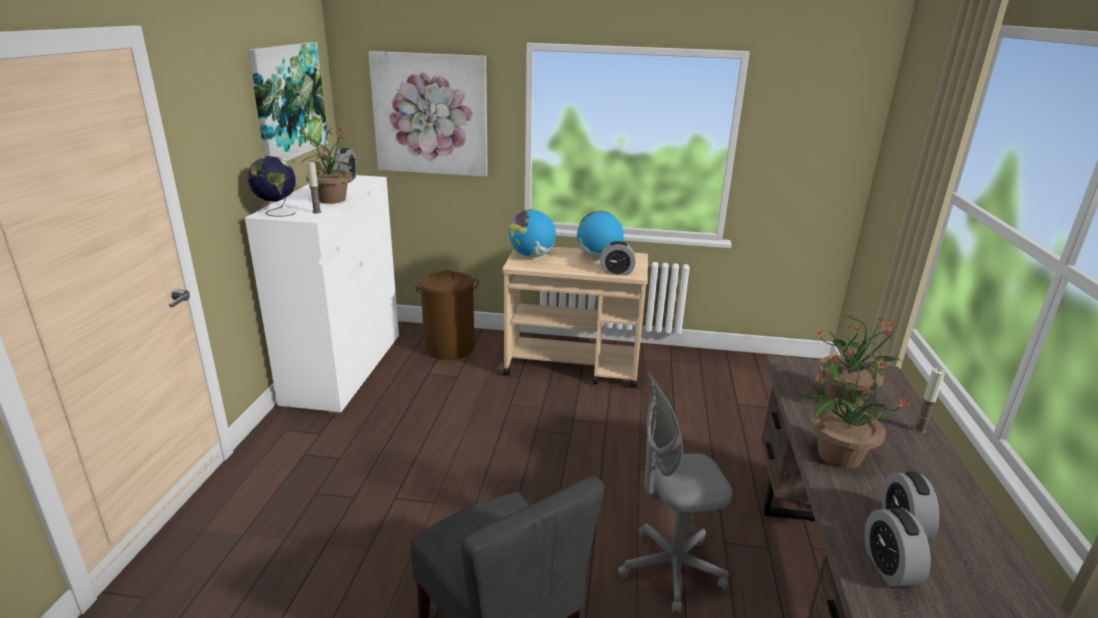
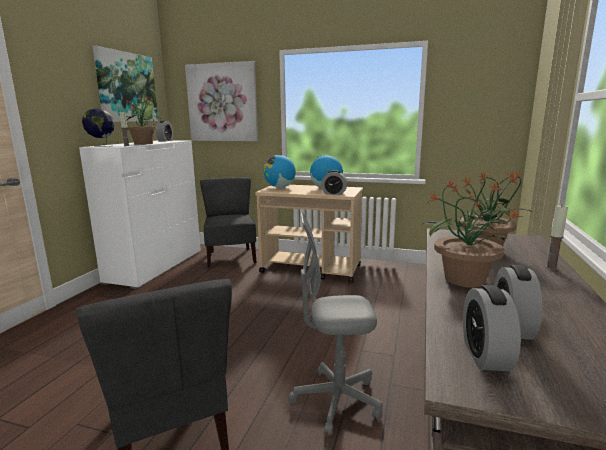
camera: 10 degrees right, 10 degrees down
brown laundry basket [414,270,479,360] -> grey chair [200,177,256,268]

